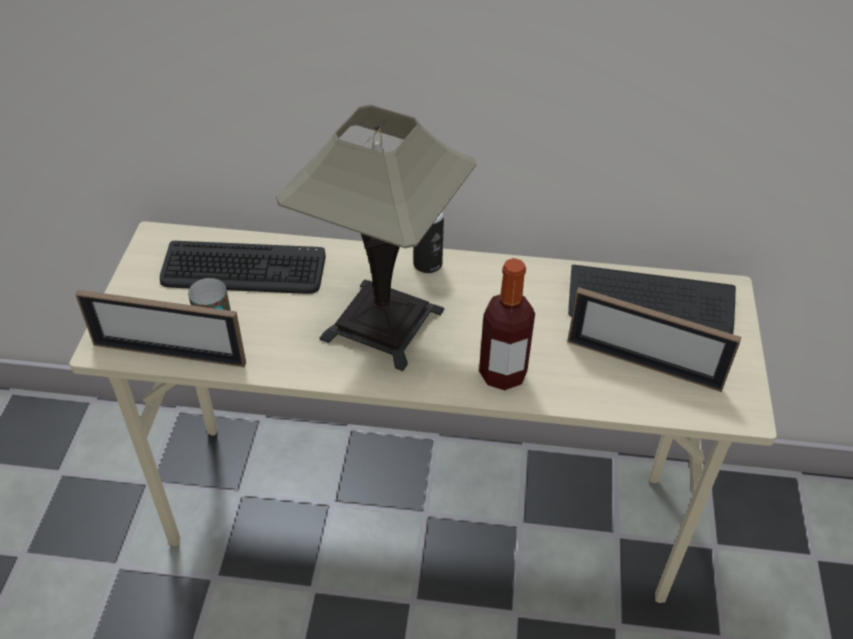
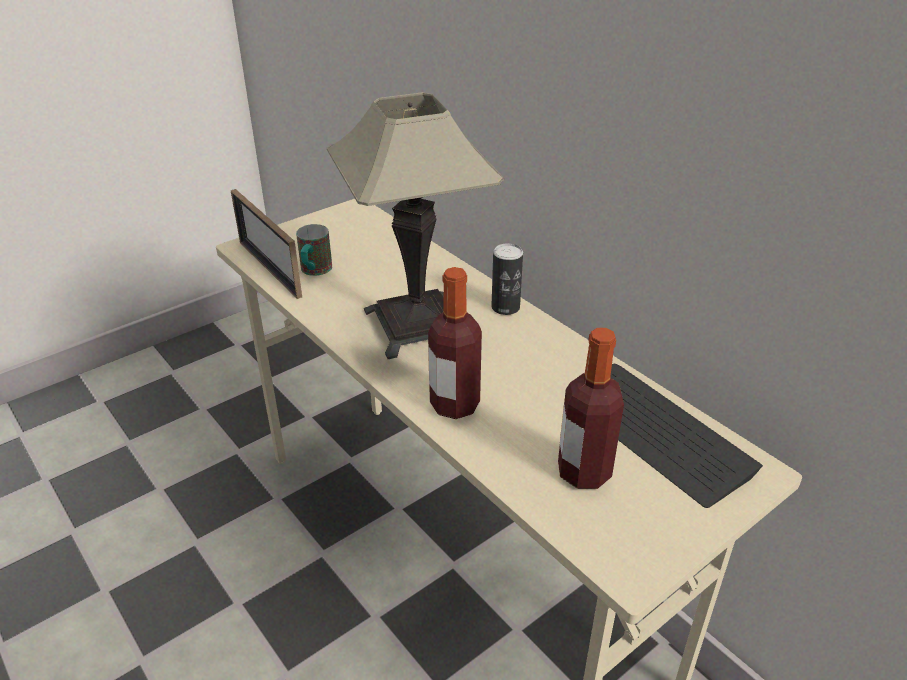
camera: 45 degrees right, 10 degrees down
keyboard [160,241,326,294] -> none
picture frame [567,287,742,392] -> bottle [558,328,624,489]

